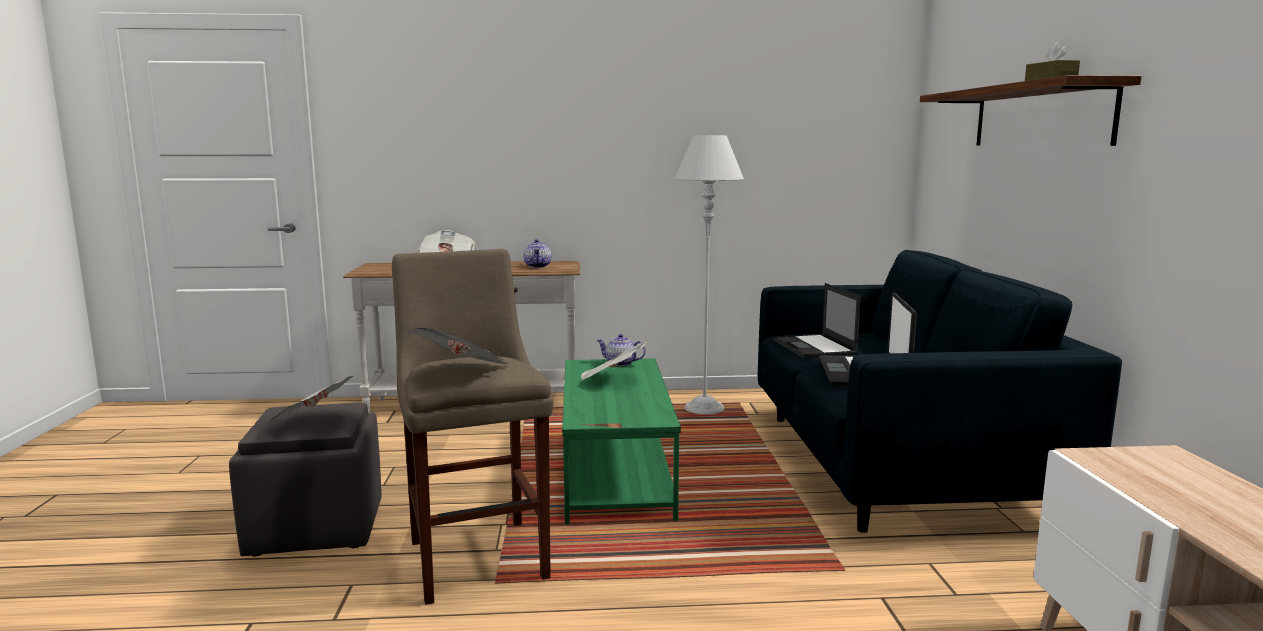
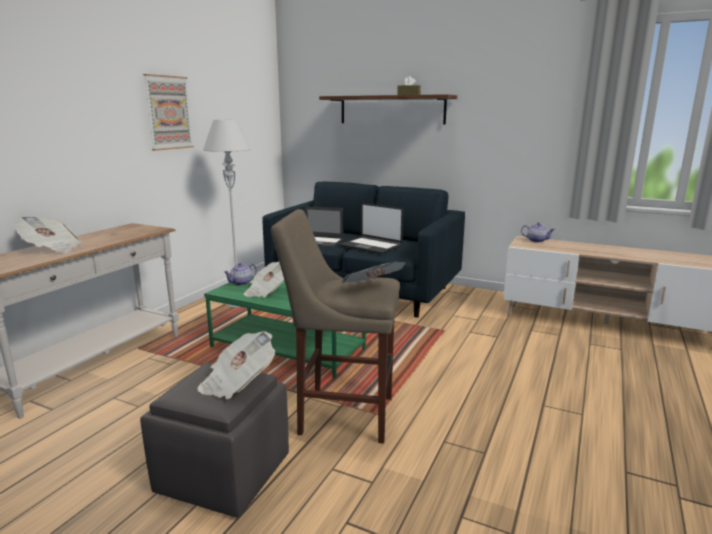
camera: 60 degrees left, 5 degrees up
teapot [523,239,552,268] -> teapot moved to [521,223,555,243]
none -> picture [143,74,194,151]

